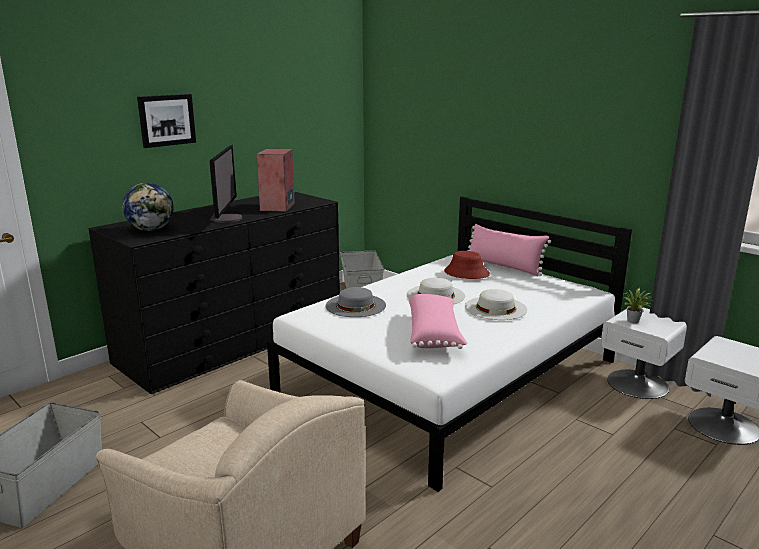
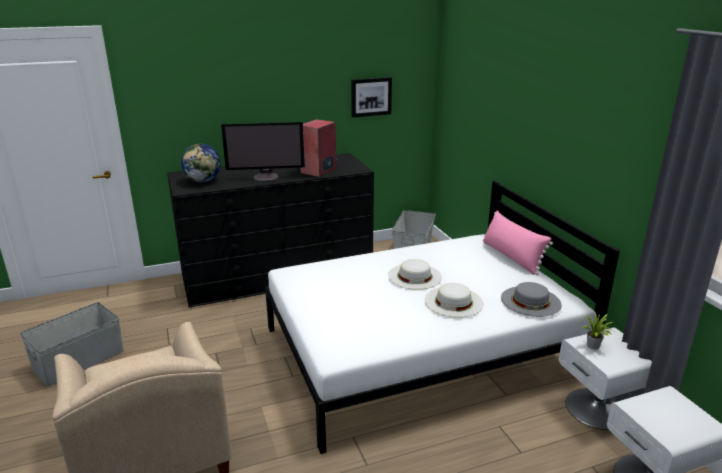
camera: 25 degrees right, 5 degrees up
picture [137,94,196,148] -> picture moved to [351,77,392,117]
monitor [210,145,243,223] -> monitor turned 60 degrees clockwise [221,122,305,182]
grey hat [326,287,386,317] -> grey hat moved to [501,282,562,317]
pink pillow [409,294,467,349] -> none
red hat [444,251,490,279] -> none

